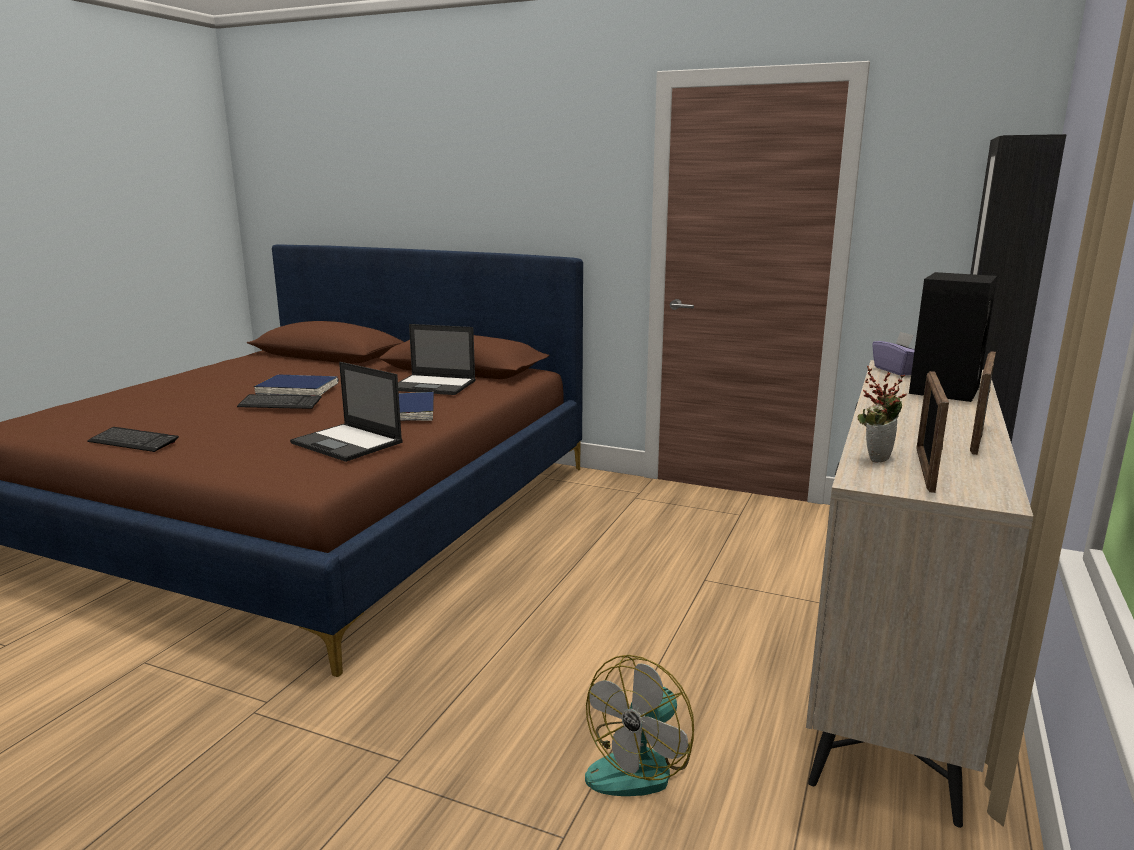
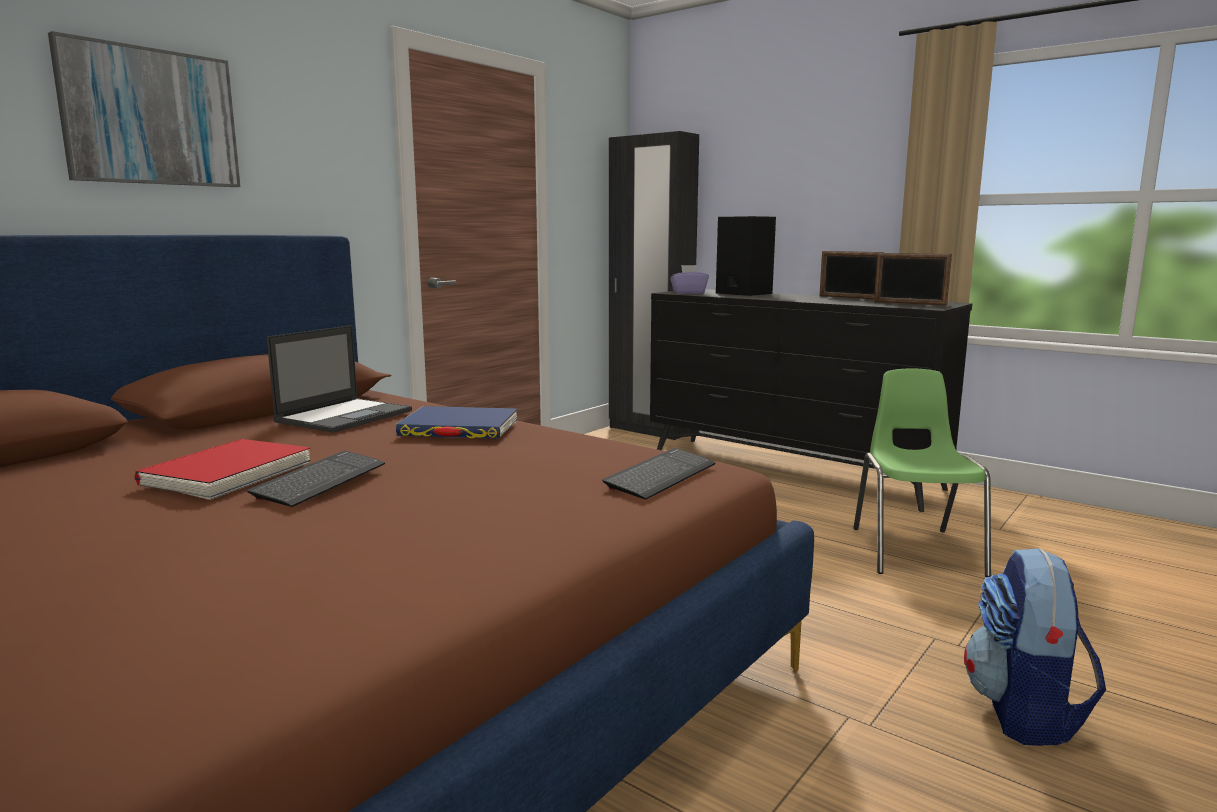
camera: 75 degrees left, 5 degrees down
keyboard [87,427,179,452] -> keyboard moved to [603,448,715,500]
blue book [254,374,338,396] -> red book [134,439,311,500]
laptop [290,362,403,462] -> none
fan [585,655,694,796] -> green chair [853,369,991,577]
beige dresser [806,360,1033,828] -> black dresser [650,289,972,512]
potted plant [858,366,907,462] -> none
none -> picture [48,31,241,187]
none -> backpack [964,548,1106,746]

